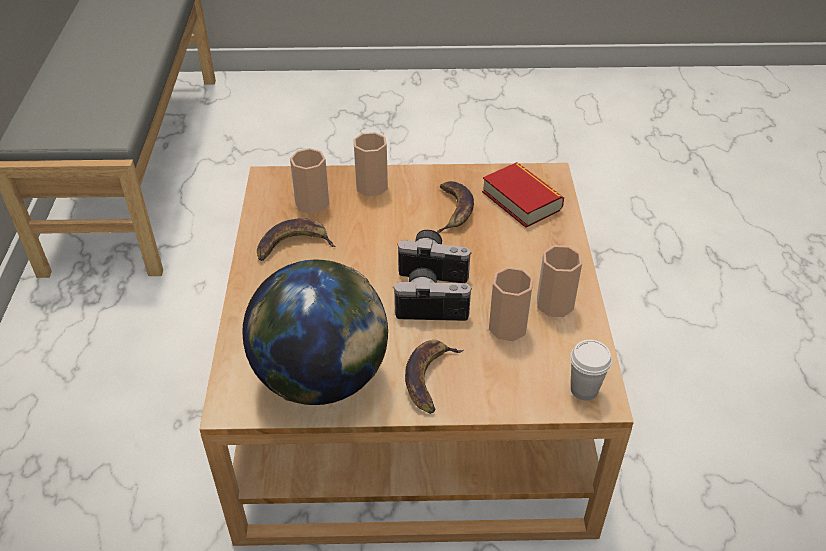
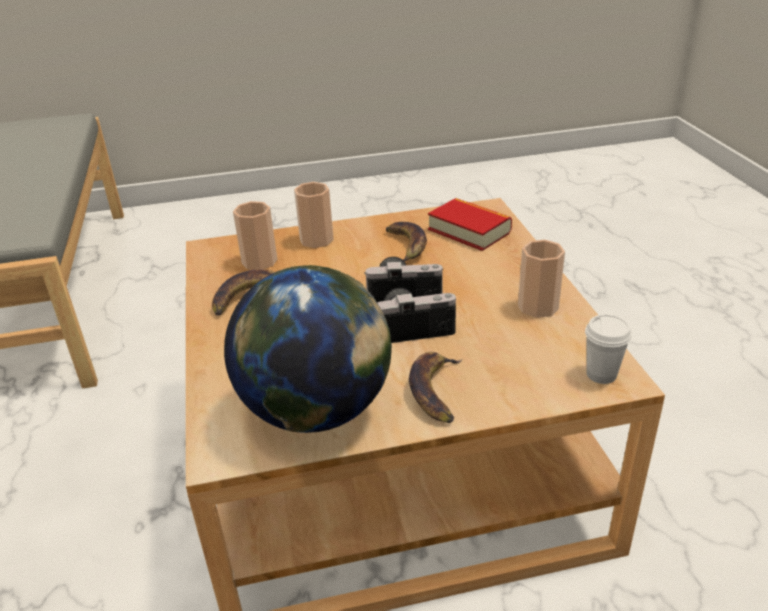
camera: 10 degrees left, 10 degrees down
cup [489,267,533,341] -> none

